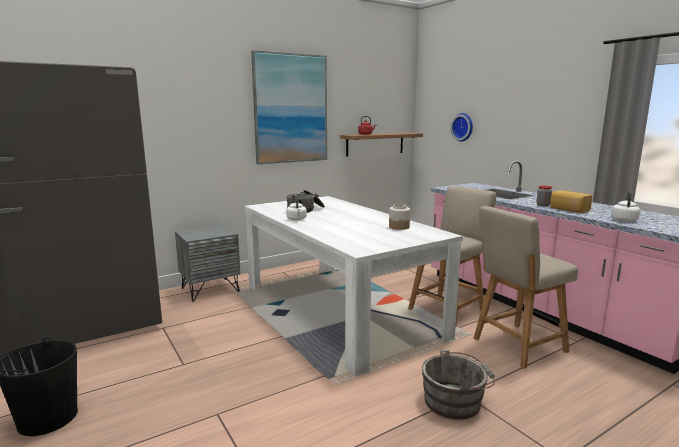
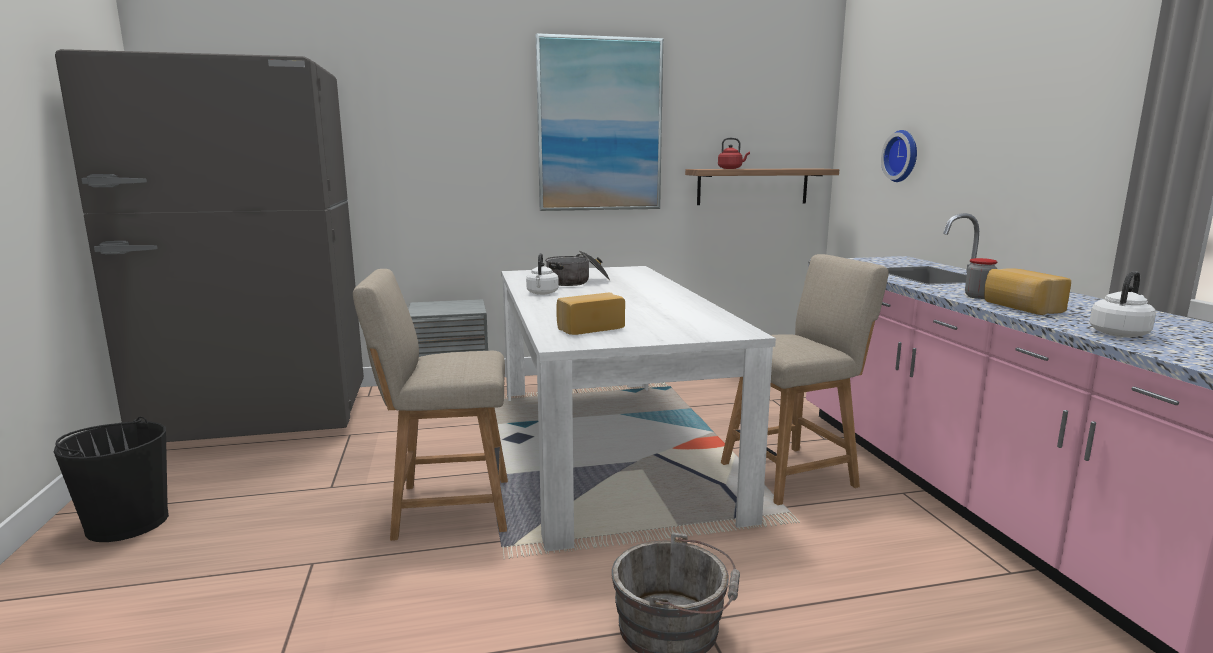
camera: 20 degrees right, 0 degrees up
jar [389,204,410,230] -> none
beige chair [474,206,578,369] -> beige chair moved to [353,269,508,541]
none -> bread [556,293,625,335]

